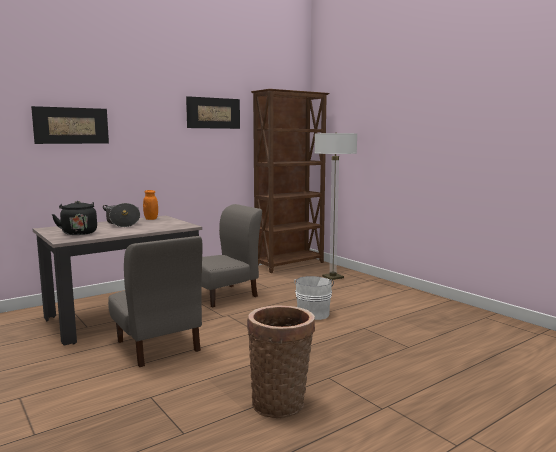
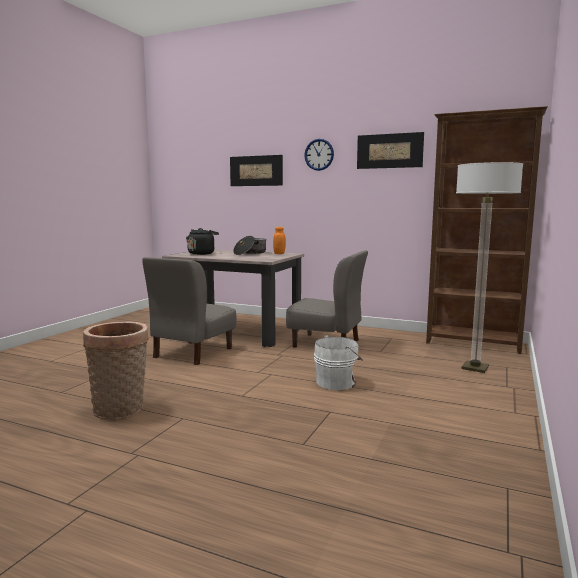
camera: 60 degrees right, 0 degrees up
none -> wall clock [304,139,334,171]

